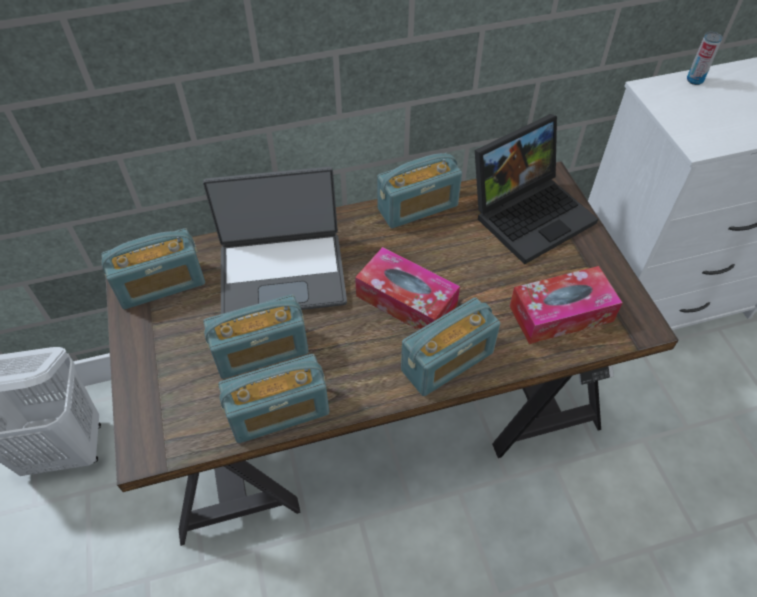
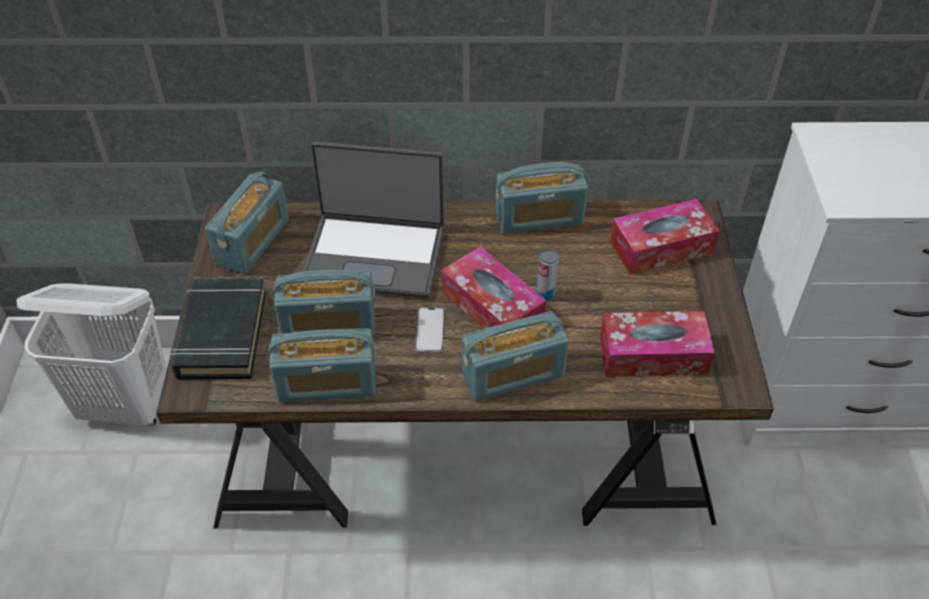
camera: 15 degrees right, 5 degrees down
radio [101,228,205,309] -> radio turned 60 degrees counterclockwise [205,171,289,274]
laptop [475,114,598,265] -> tissue box [610,199,720,274]
can [687,32,723,85] -> can moved to [536,249,559,301]
none -> black book [171,277,266,380]
none -> phone [415,307,445,352]

